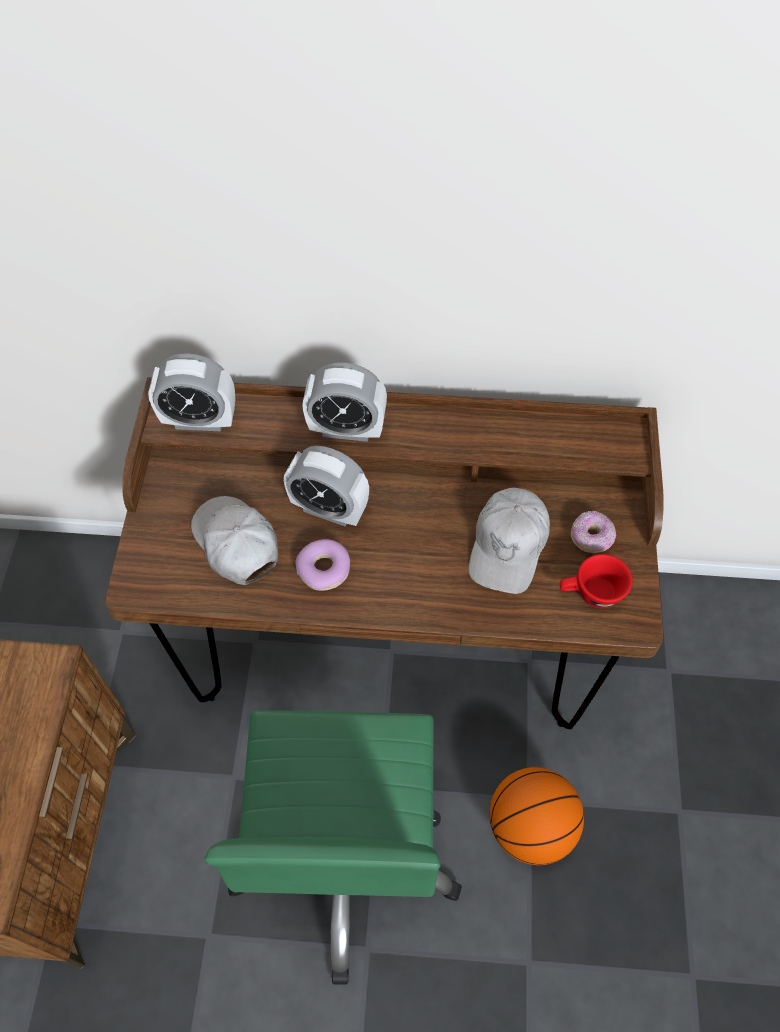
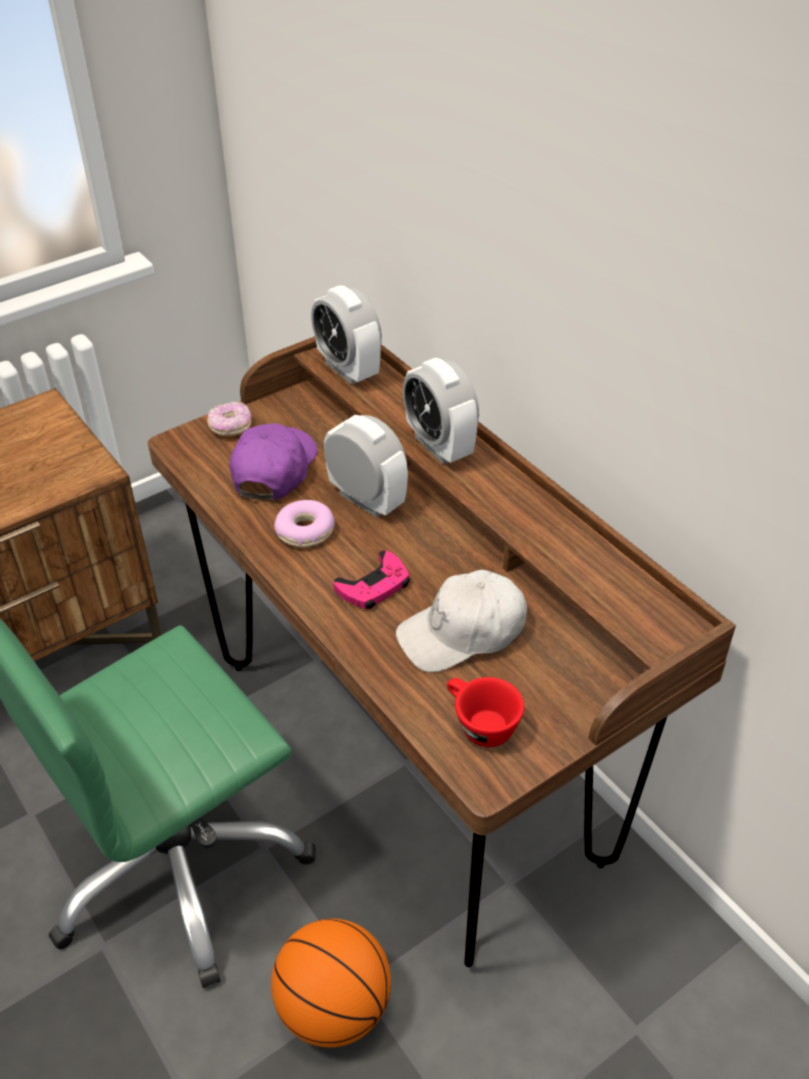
camera: 50 degrees right, 15 degrees down
white cap [191,496,278,585] -> purple cap [229,423,318,500]
alarm clock [284,446,369,527] -> alarm clock turned 150 degrees clockwise [324,415,408,518]
donut [571,511,616,553] -> donut moved to [207,401,252,436]
none -> pink game controller [333,550,410,609]

